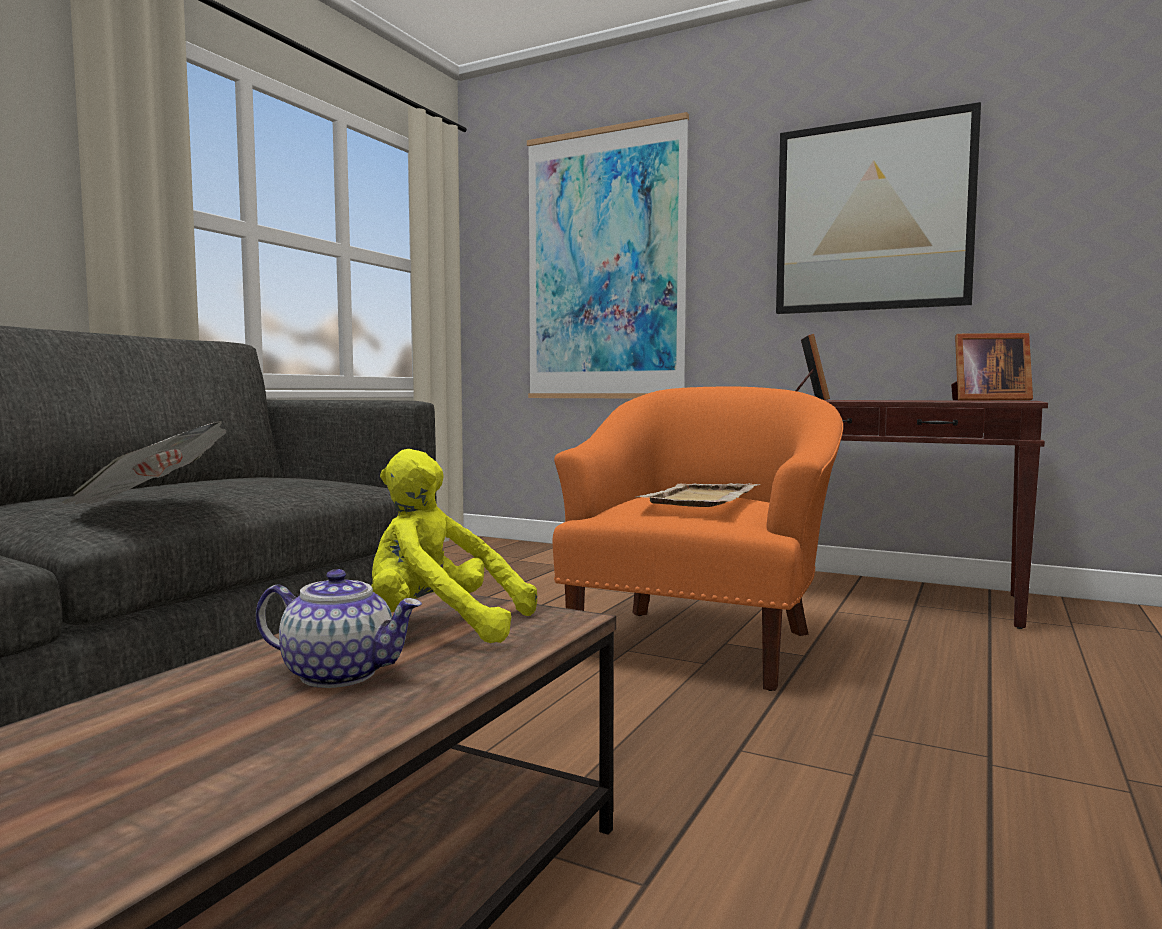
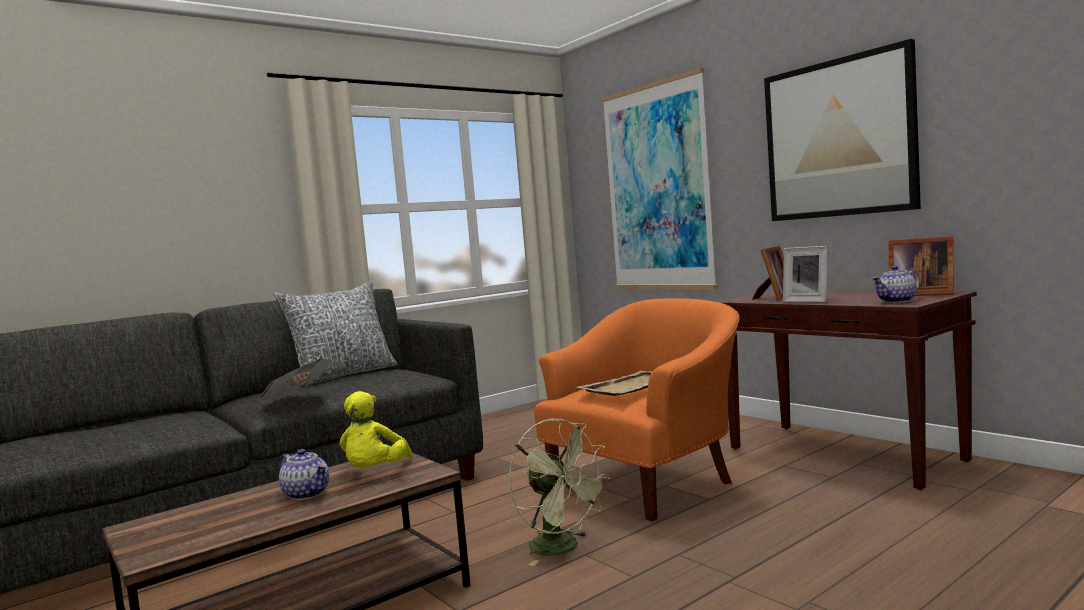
camera: 25 degrees right, 0 degrees up
yellow plush toy [371,449,537,643] -> yellow plush toy turned 120 degrees counterclockwise [339,391,413,468]
none -> pillow [274,281,398,387]
none -> green fan [509,419,611,566]
none -> picture frame [783,246,828,302]
none -> teapot [871,266,920,303]

